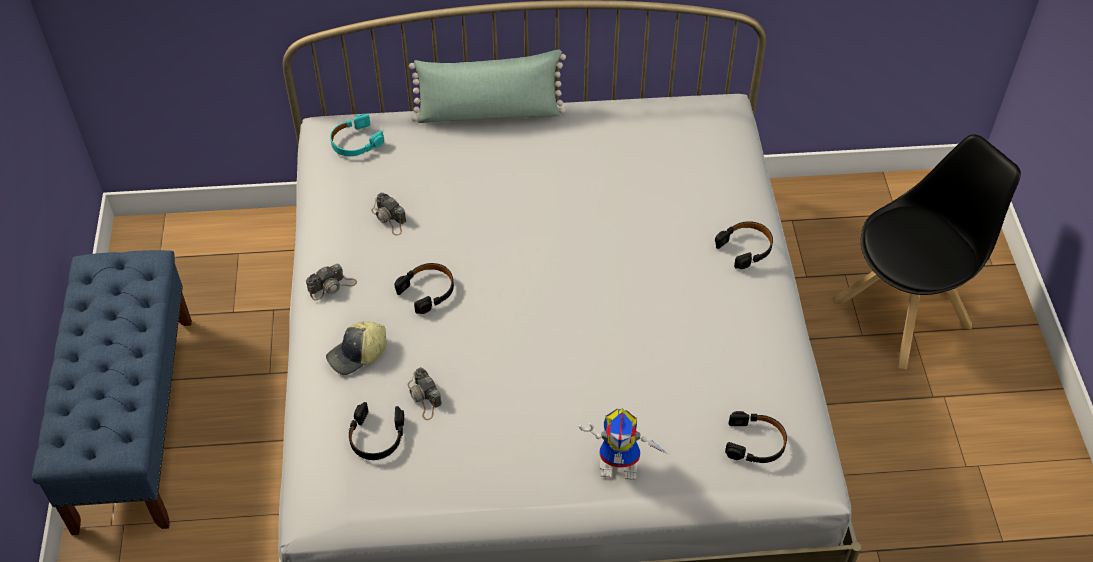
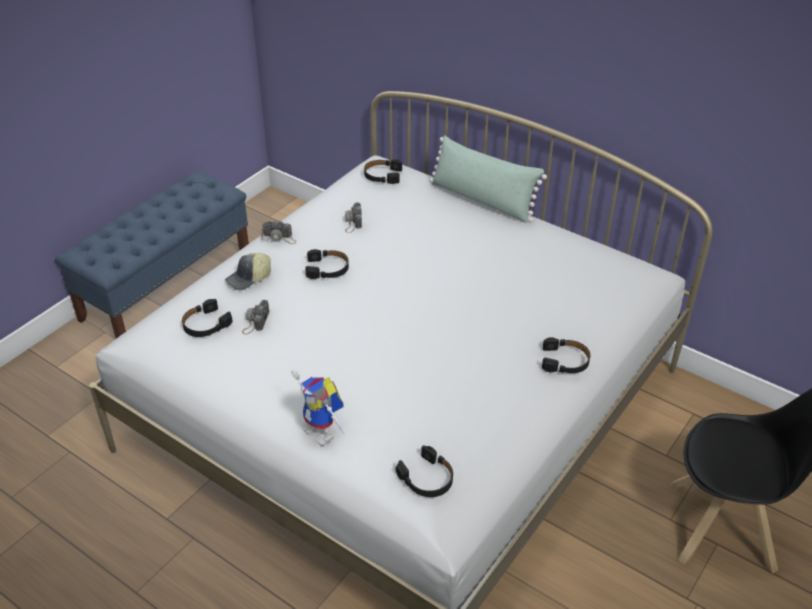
camera: 40 degrees right, 10 degrees down
cap [326,321,386,375] -> cap turned 45 degrees counterclockwise [225,253,271,290]
turquoise headphones [330,114,384,156] -> black headphones [364,160,402,184]

